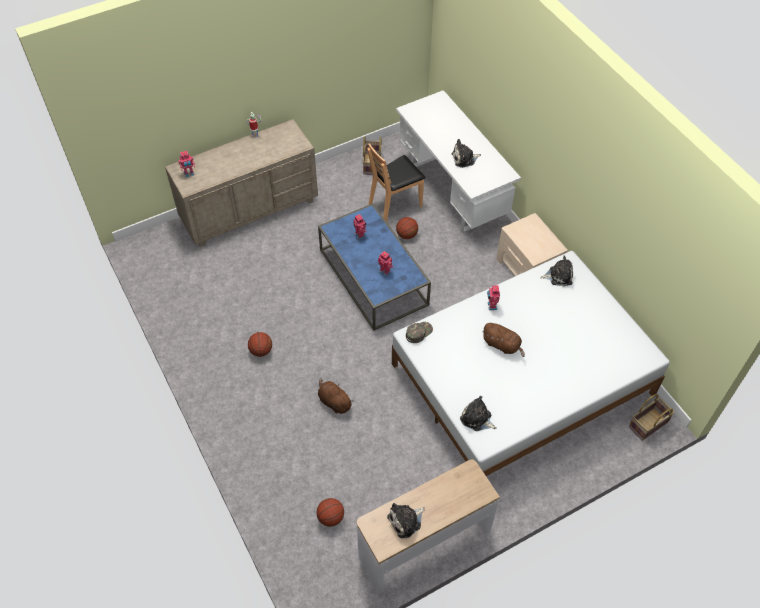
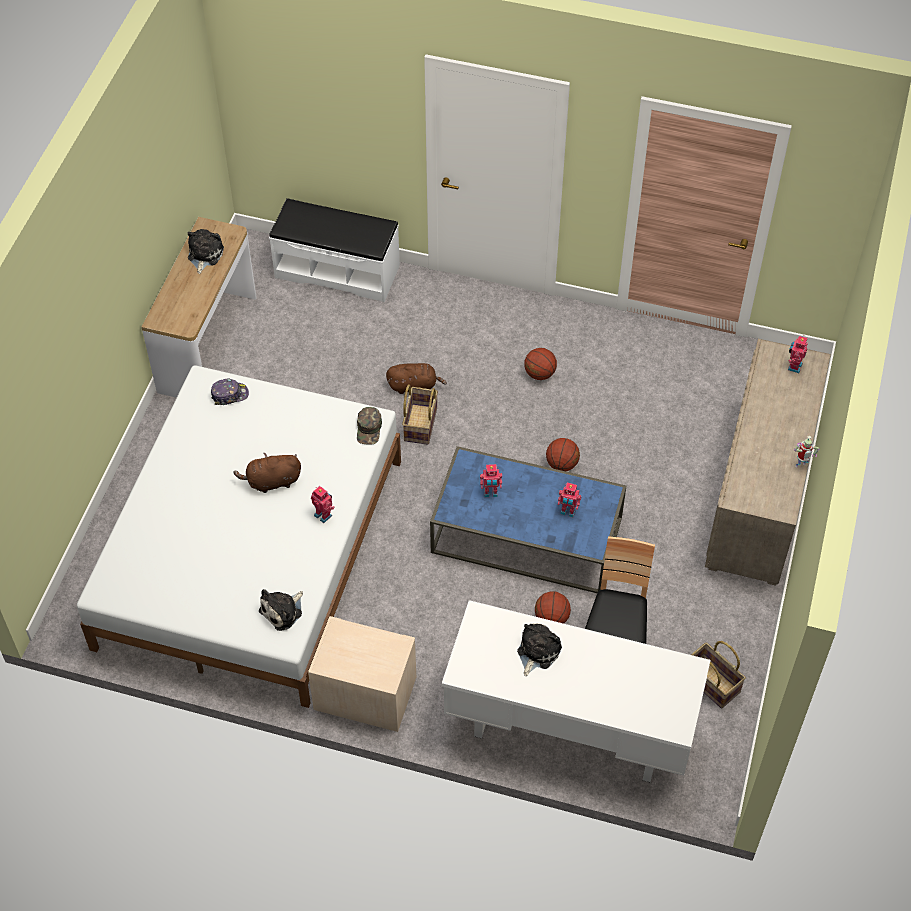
camera: 135 degrees right, 0 degrees up
basketball [317,498,344,526] -> basketball moved to [546,438,580,471]
plush toy [460,396,497,431] -> cap [211,378,249,405]
basket [629,394,675,441] -> basket moved to [402,384,438,445]
none -> white bench [269,198,400,302]

